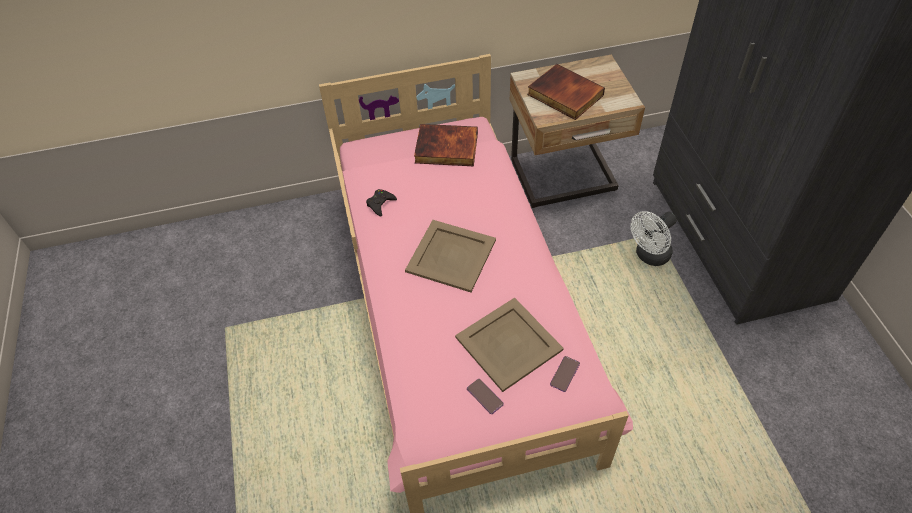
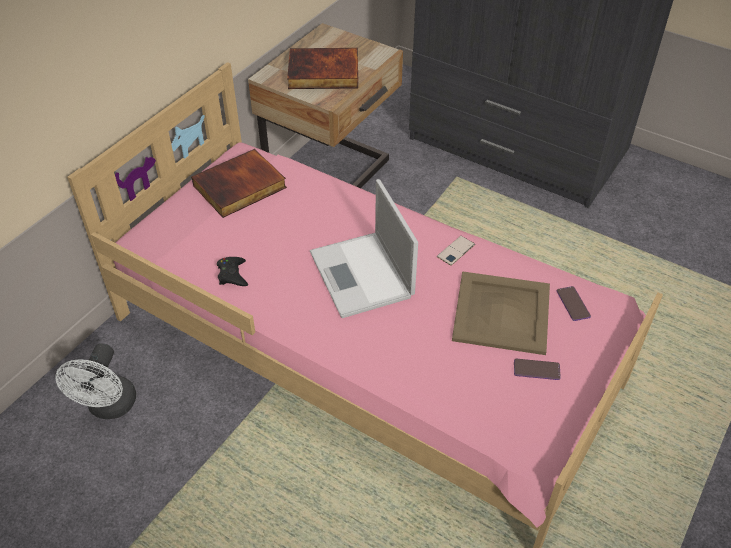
camera: 45 degrees left, 5 degrees down
beige tray [405,220,496,292] -> laptop [310,179,418,318]
white fan [630,211,677,266] -> white fan moved to [55,344,136,419]
none -> phone [437,236,475,266]

